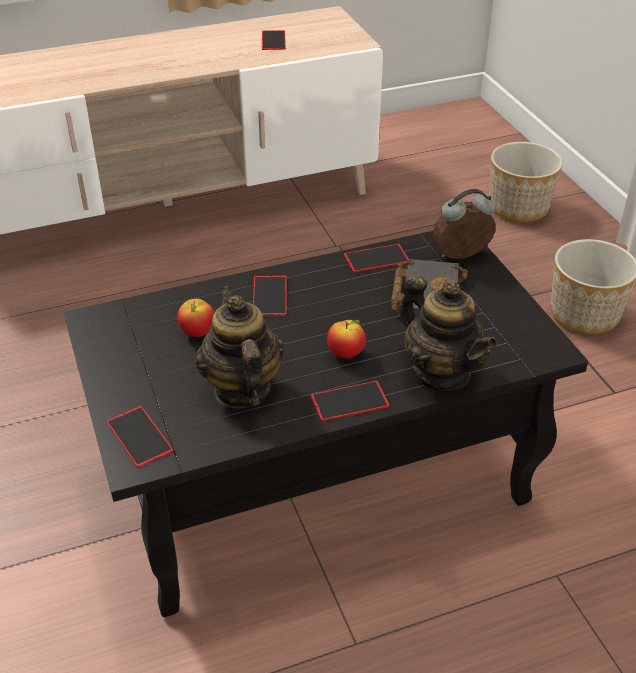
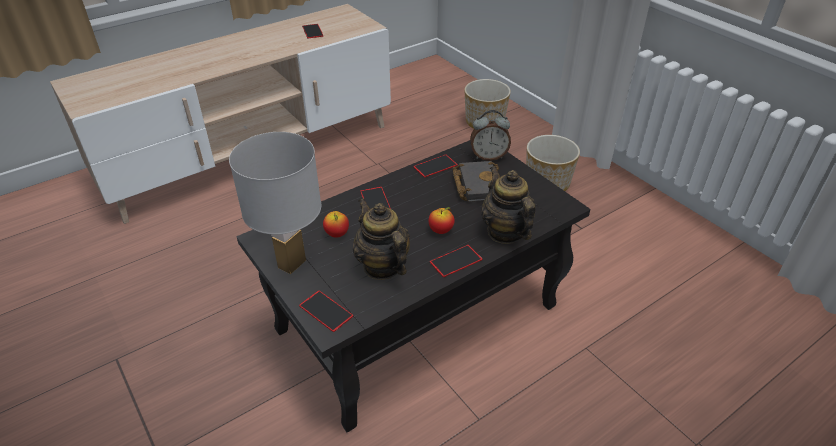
camera: 15 degrees left, 0 degrees up
teapot [400,275,497,391] -> teapot turned 150 degrees counterclockwise [481,166,536,244]
alarm clock [433,189,496,259] -> alarm clock turned 150 degrees counterclockwise [470,110,511,161]
none -> white table lamp [229,132,321,274]

